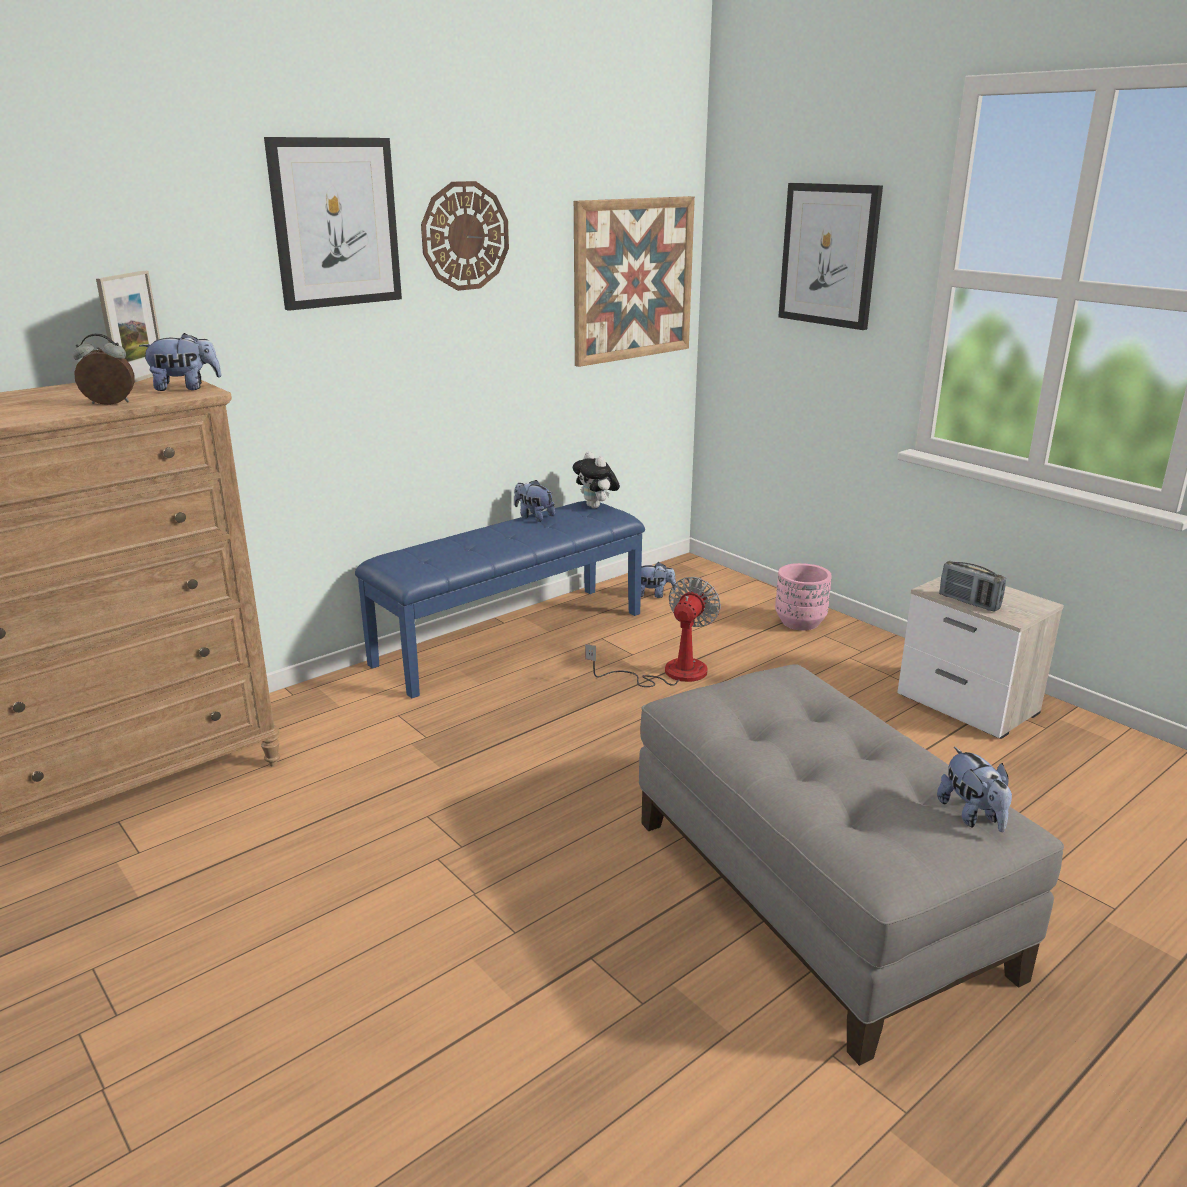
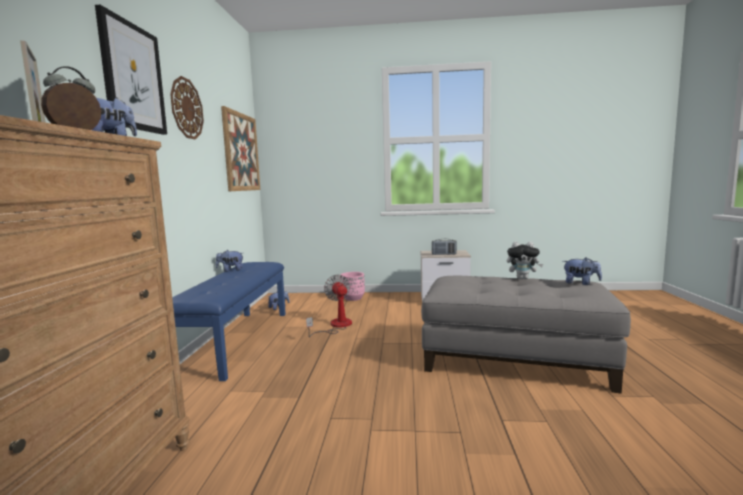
camera: 45 degrees left, 15 degrees down
plush toy [573,451,620,508] -> plush toy moved to [507,241,543,279]
picture [778,183,883,330] -> none

